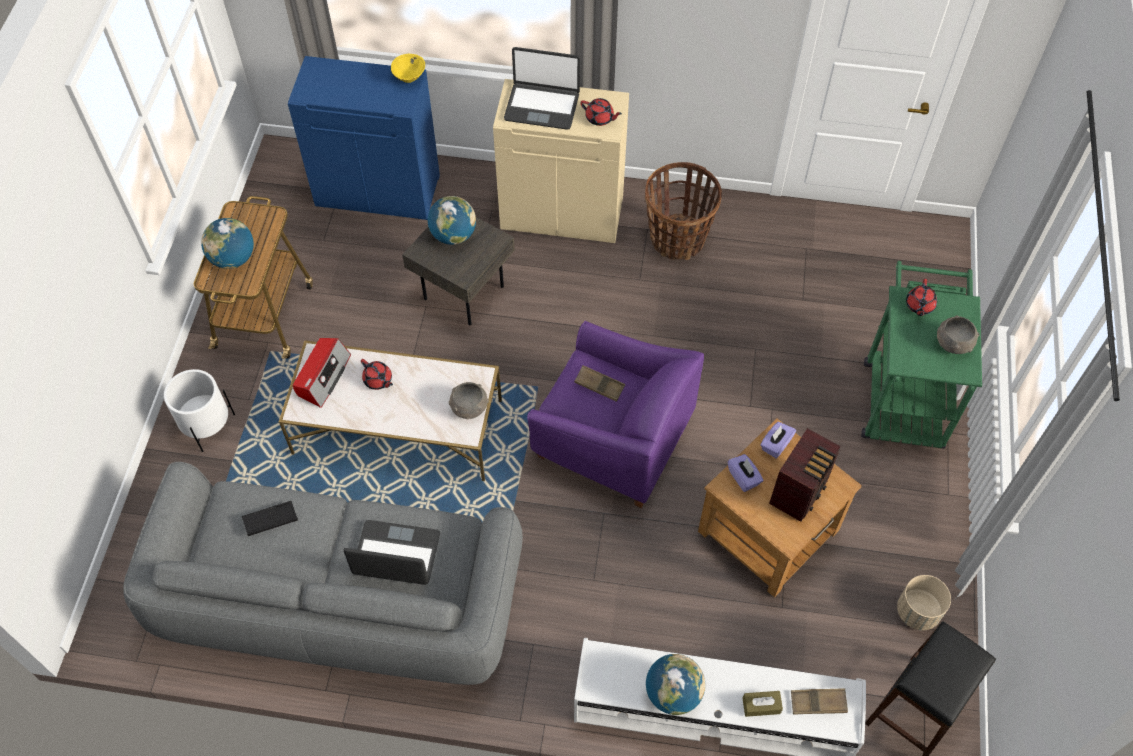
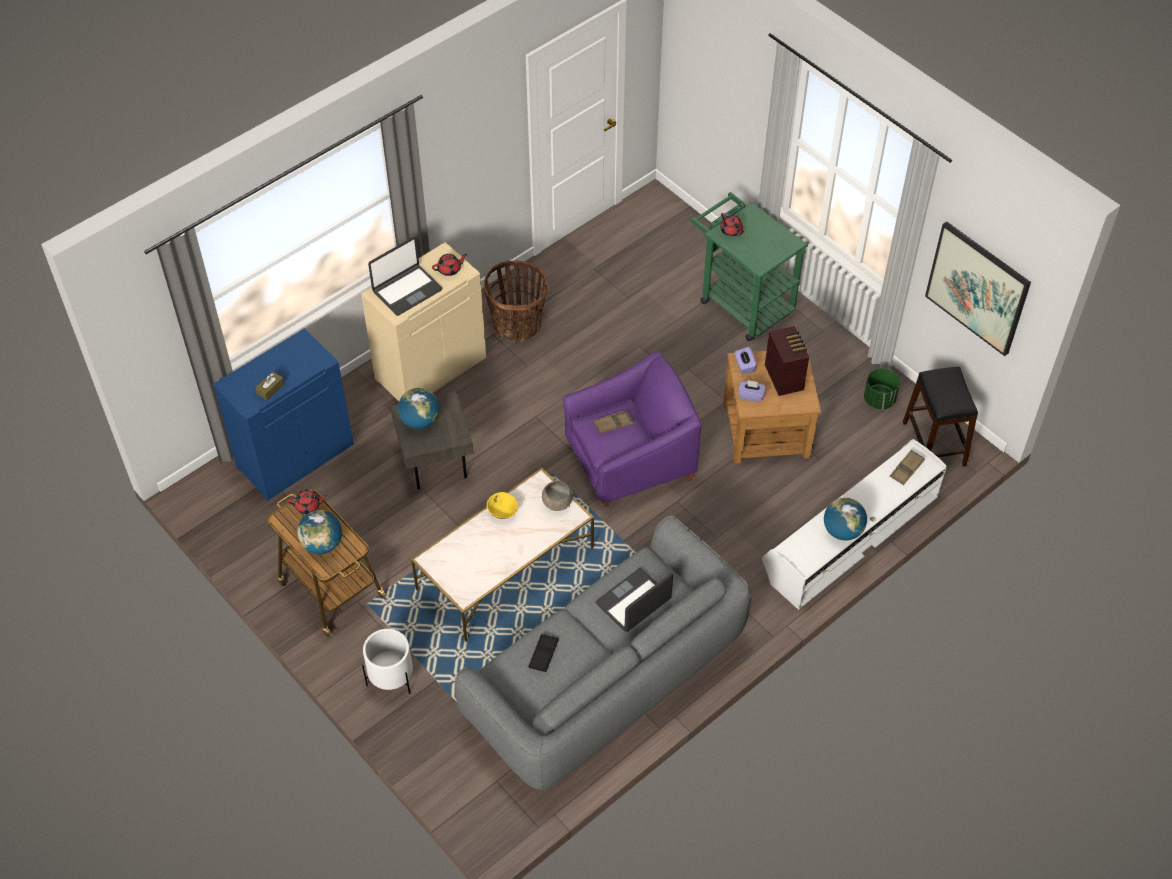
camera: 50 degrees left, 5 degrees down
radio [293,338,351,408] -> none
red teapot [361,359,393,390] -> red teapot moved to [287,490,328,514]
yellow bowl [391,54,425,83] -> yellow bowl moved to [487,492,518,519]
brown tissue box [742,691,783,717] -> brown tissue box moved to [255,371,284,400]
beige planter [897,575,951,630] -> green planter [864,368,900,409]
grey bowl [937,316,979,354] -> none
none -> picture [925,221,1031,356]

